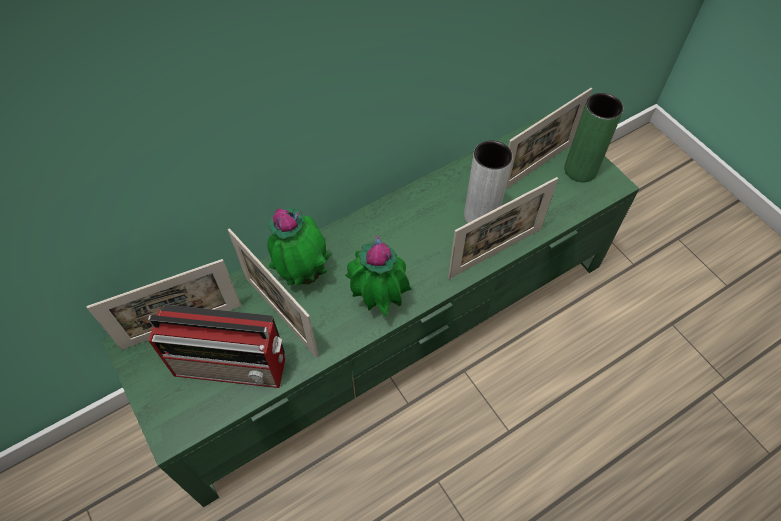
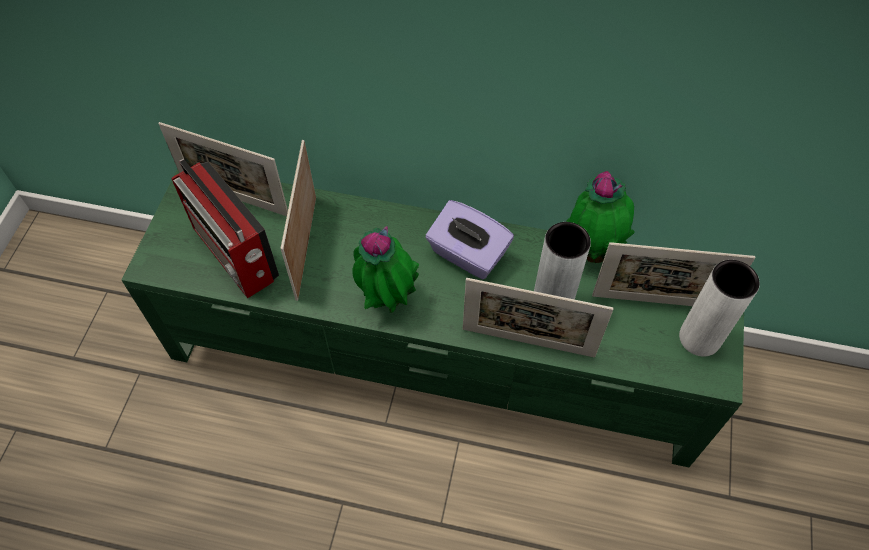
camera: 45 degrees right, 0 degrees up
potted plant [267,208,331,286] -> potted plant moved to [567,171,634,263]
green vase [564,93,623,182] -> white vase [679,260,760,356]
none -> purple tissue box [425,200,514,279]

